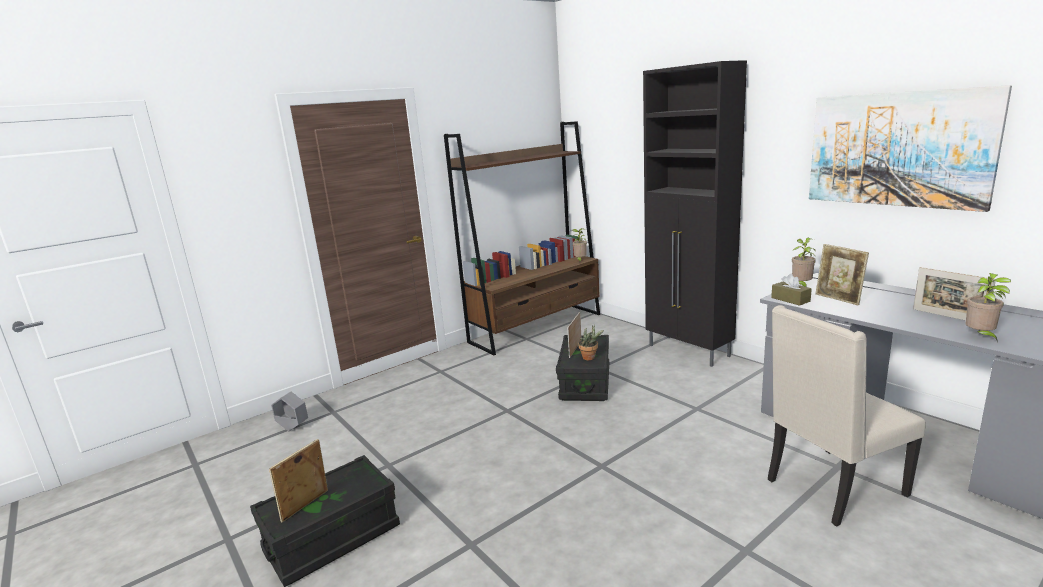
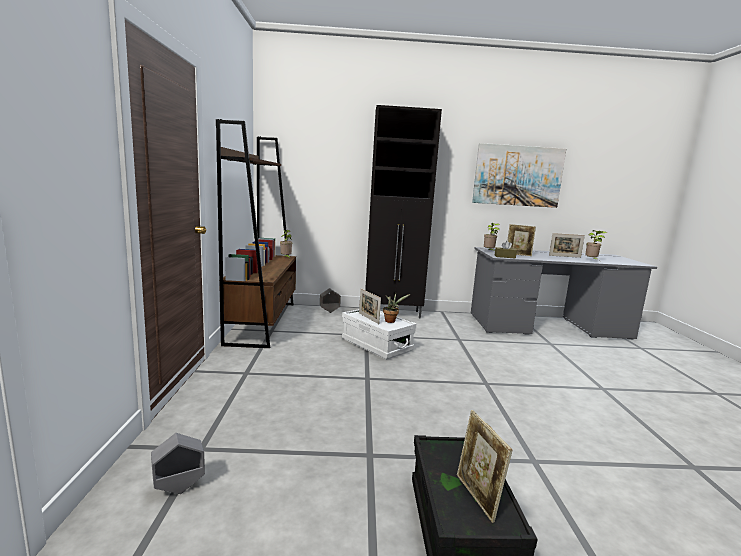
camera: 55 degrees left, 5 degrees down
black storage box [556,335,609,401] -> white storage box [342,309,416,360]
beige chair [768,305,926,526] -> none
none -> grey planter [320,288,341,313]

